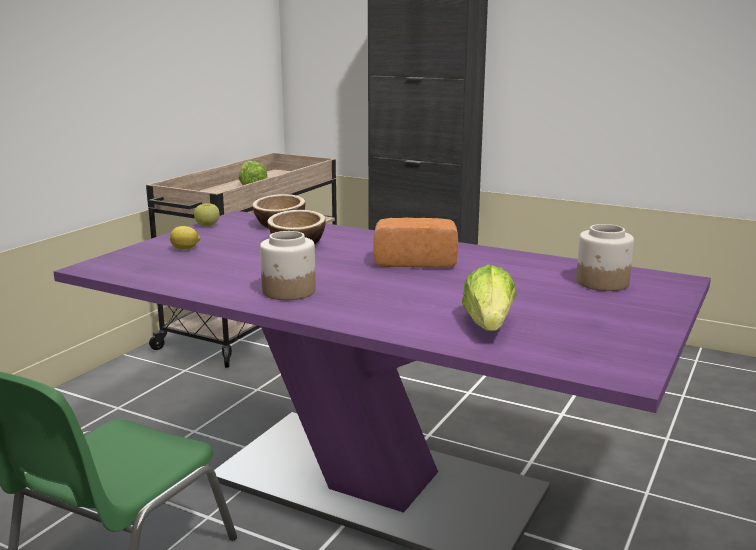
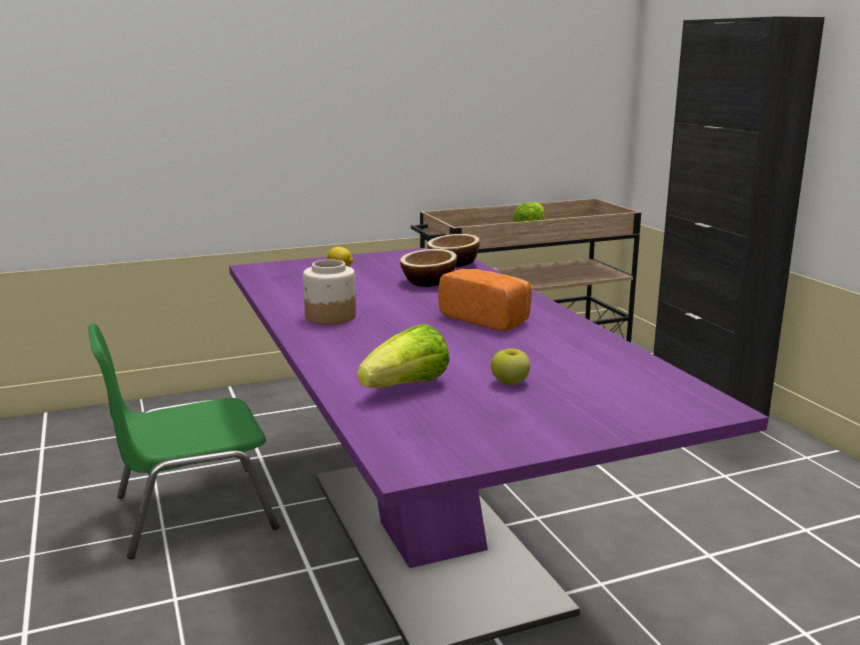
camera: 40 degrees right, 0 degrees up
apple [194,203,220,226] -> apple moved to [491,349,530,385]
jar [576,224,634,291] -> none

